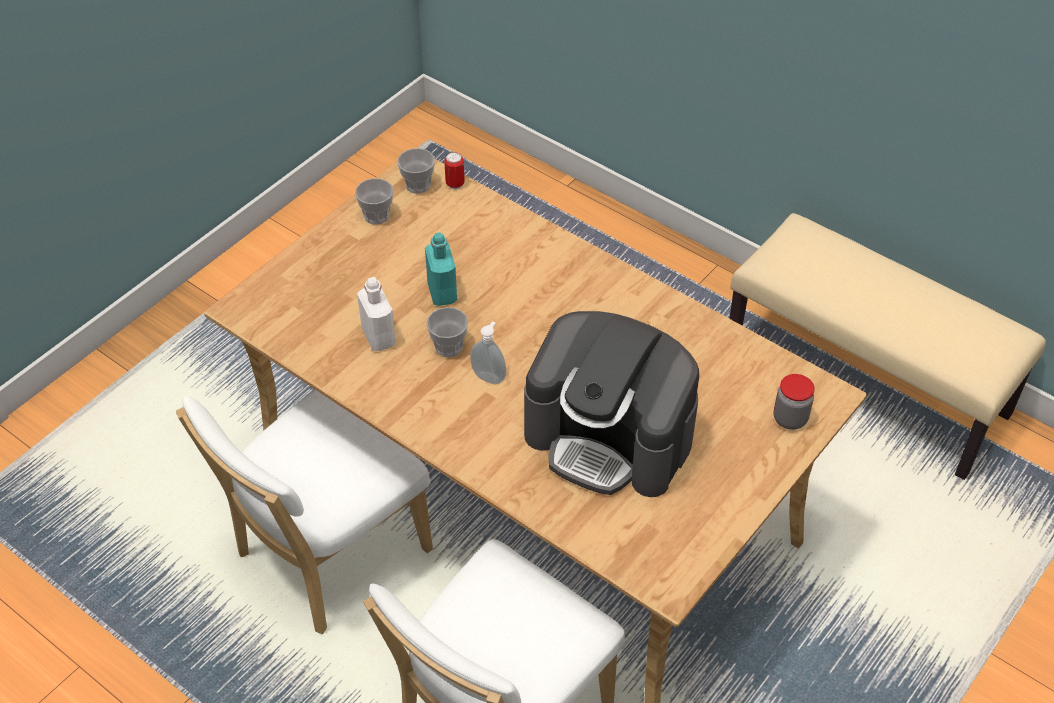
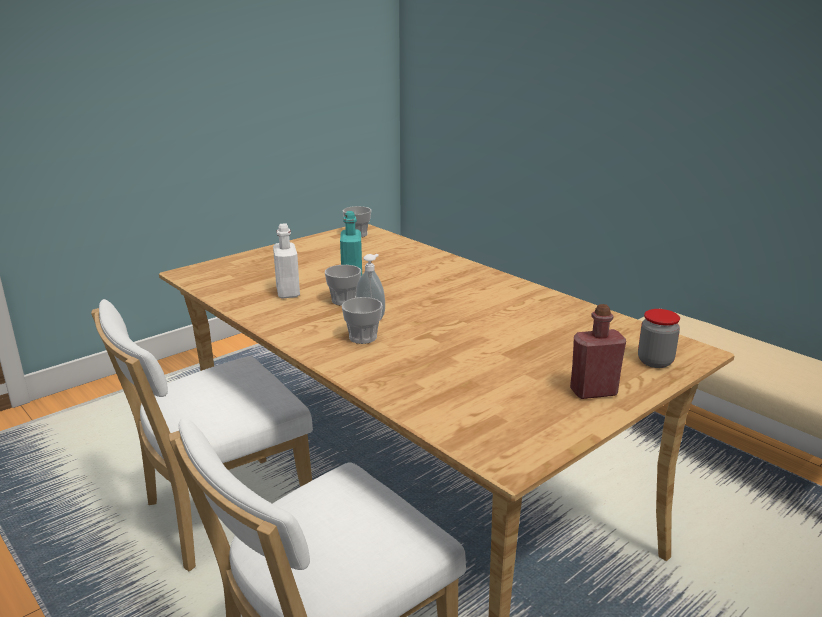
camera: 10 degrees right, 25 degrees down
cup [355,178,393,225] -> cup moved to [341,297,383,344]
can [445,152,465,189] -> none
coffee machine [524,311,699,497] -> none
none -> red bottle [570,304,626,399]

